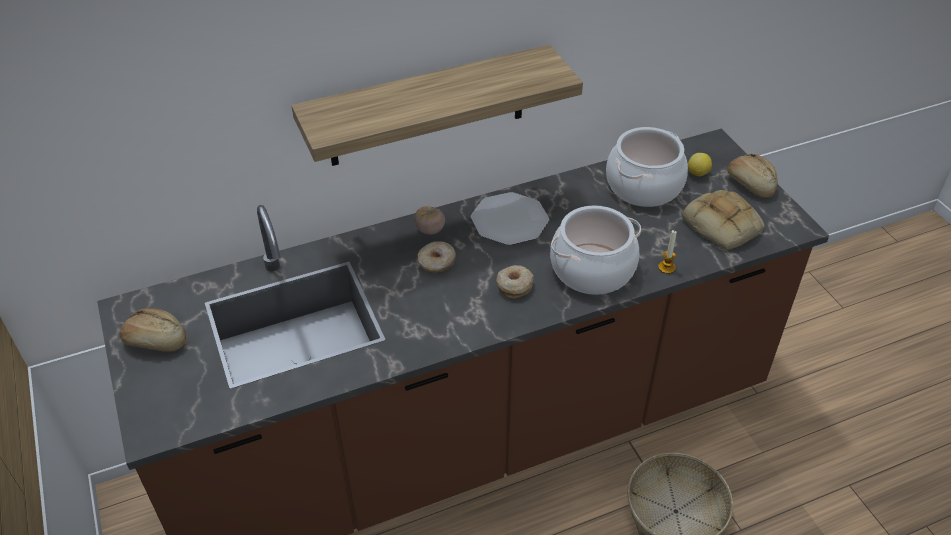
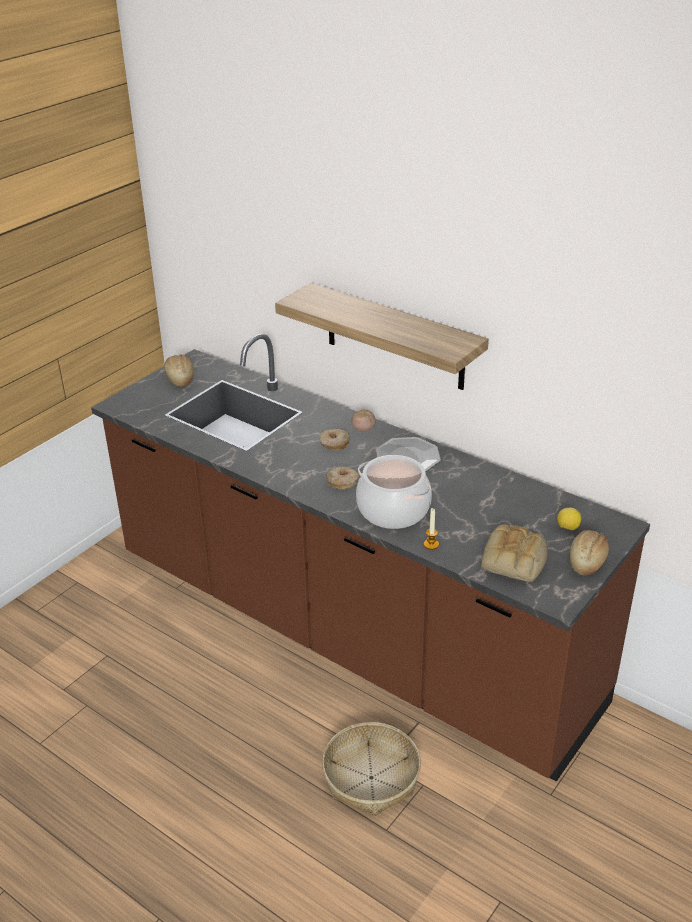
camera: 60 degrees right, 10 degrees down
cooking pot [606,127,688,207] -> none

